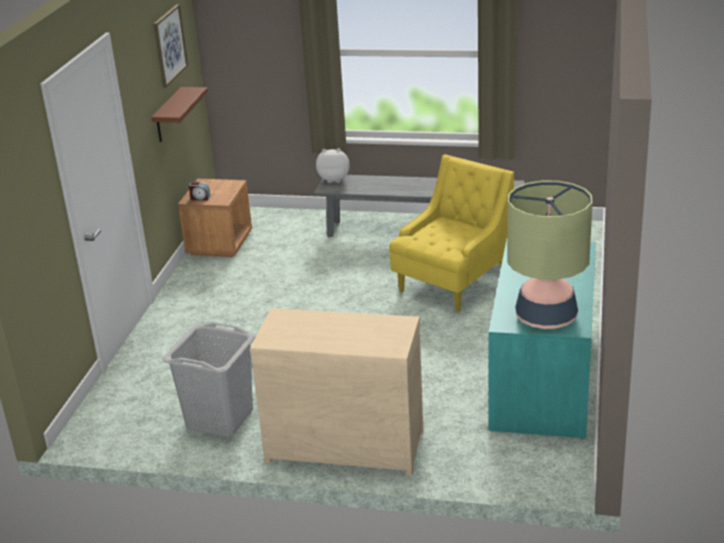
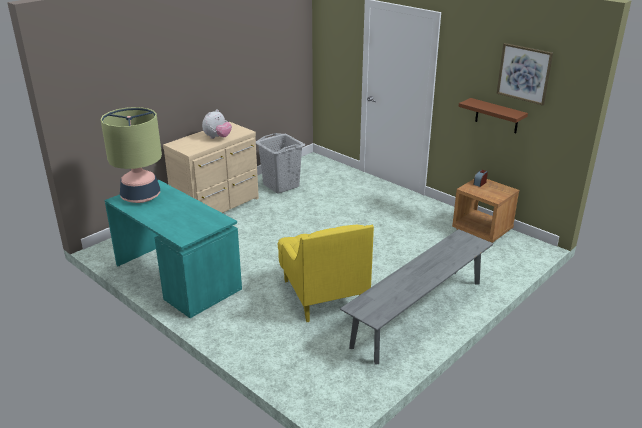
camera: 120 degrees right, 0 degrees up
plush toy [316,149,350,183] -> plush toy moved to [202,109,232,139]

